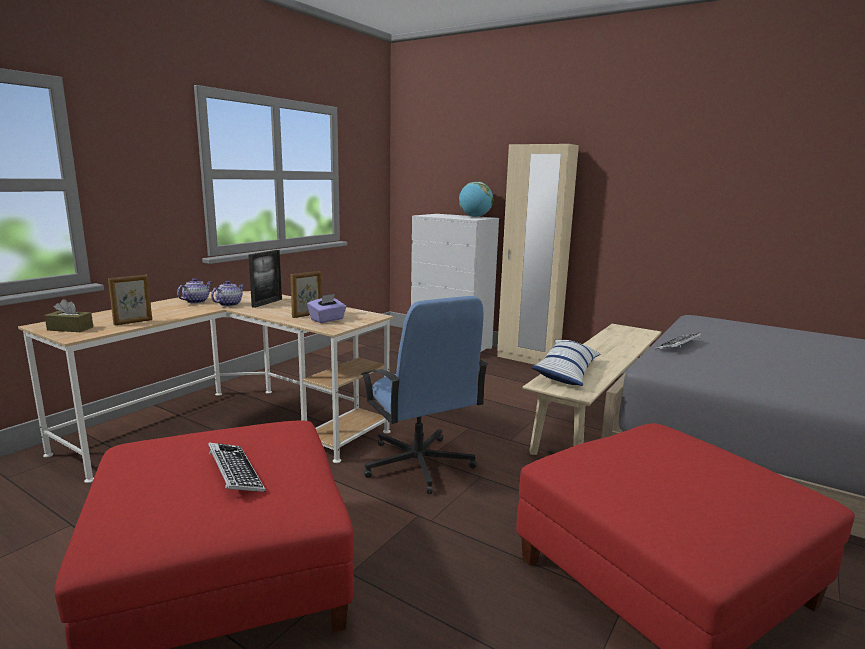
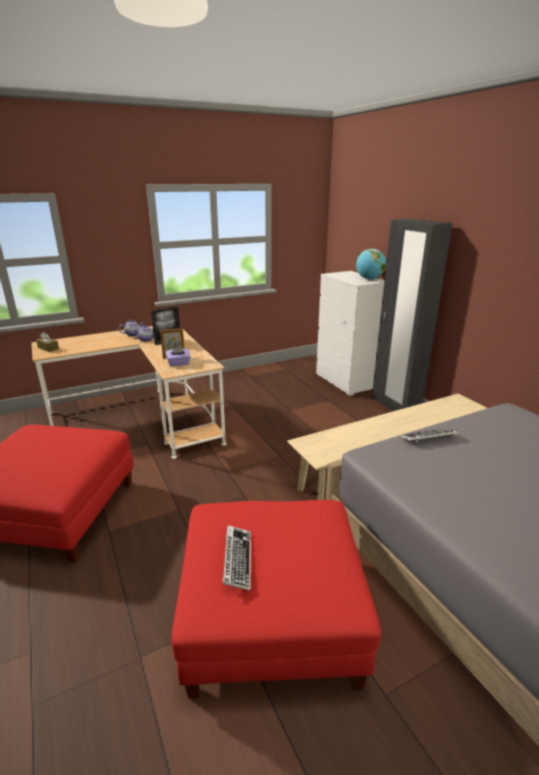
camera: 30 degrees right, 10 degrees up
picture frame [108,275,152,325] -> none
keyboard [208,443,265,492] -> keyboard moved to [223,525,251,591]
blue office chair [360,296,488,494] -> none
beige wardrobe [497,144,579,365] -> black wardrobe [372,219,452,411]
pillow [531,339,600,386] -> none

